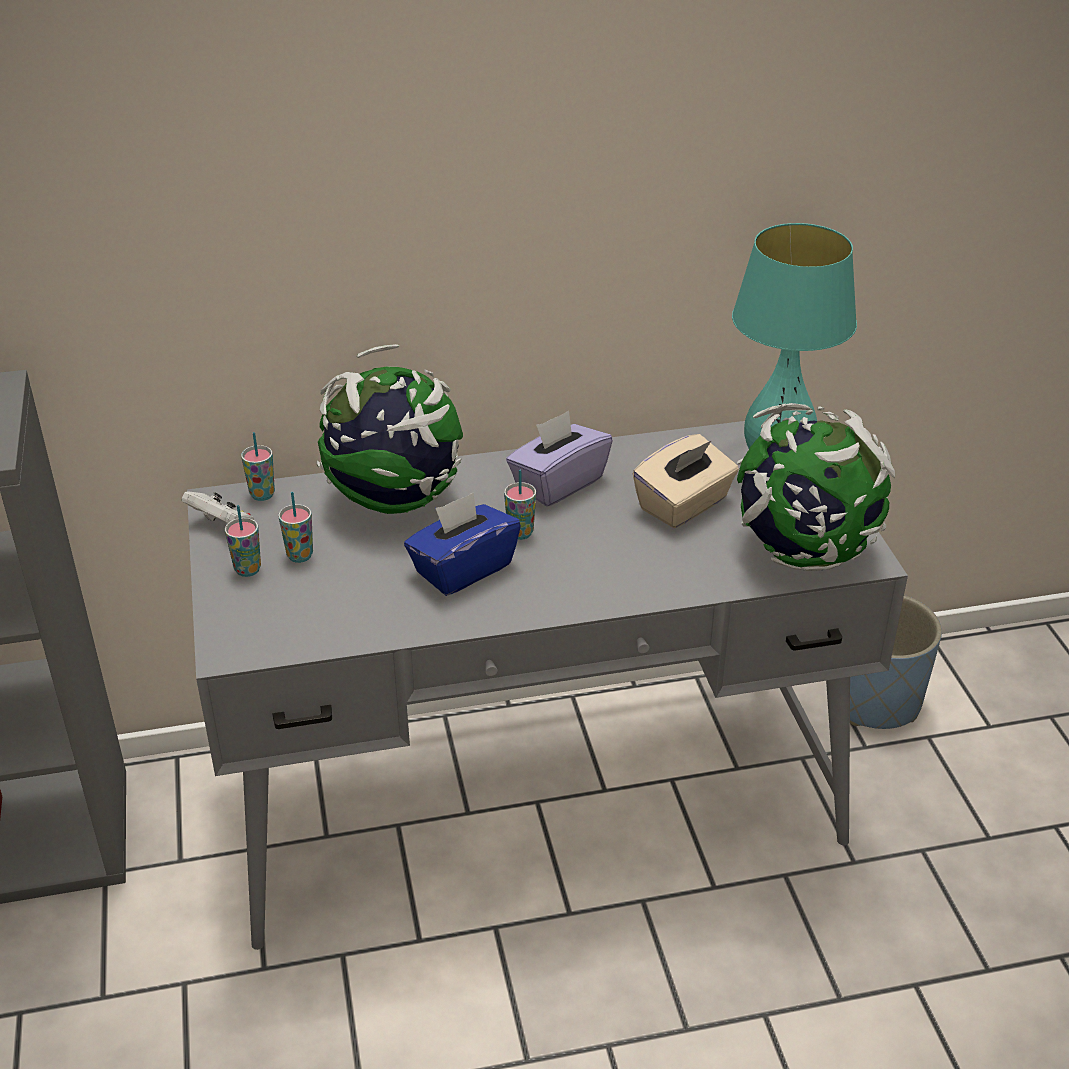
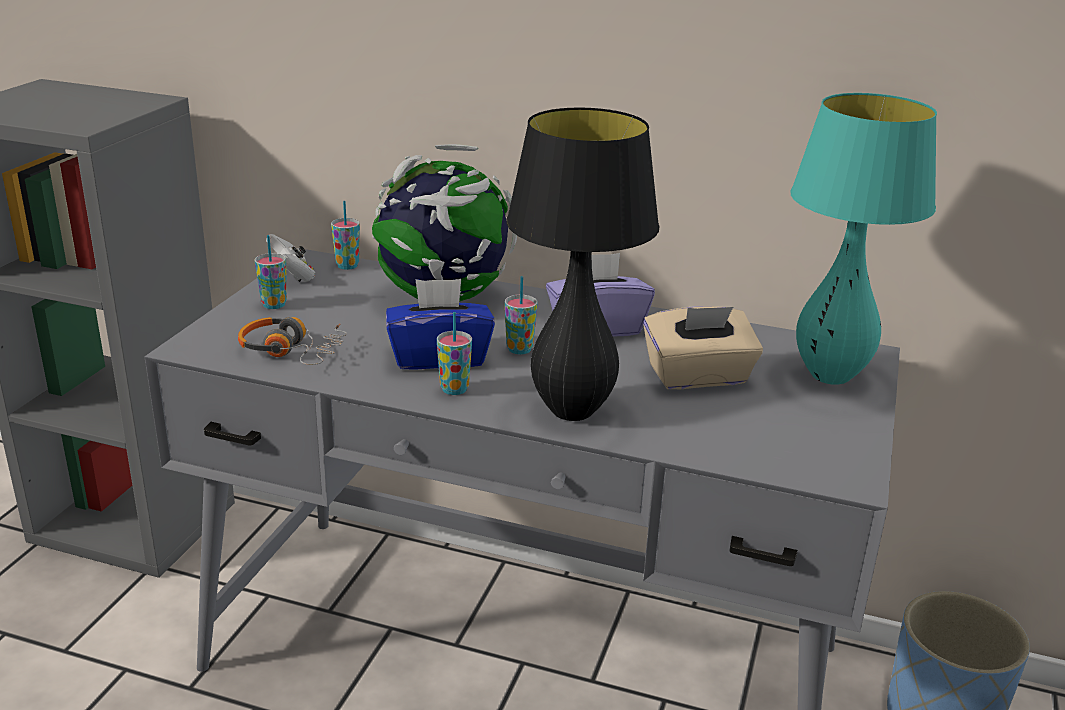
camera: 30 degrees right, 10 degrees down
cup [278,492,313,563] -> cup moved to [437,312,472,395]
globe [737,403,895,571] -> none
none -> headphones [238,317,347,365]
none -> black table lamp [507,108,659,421]

